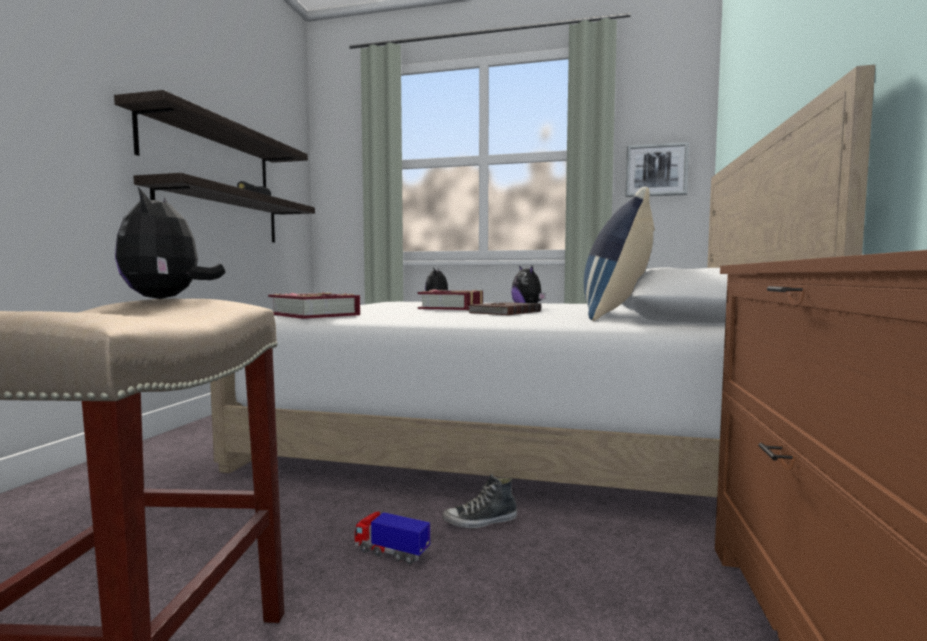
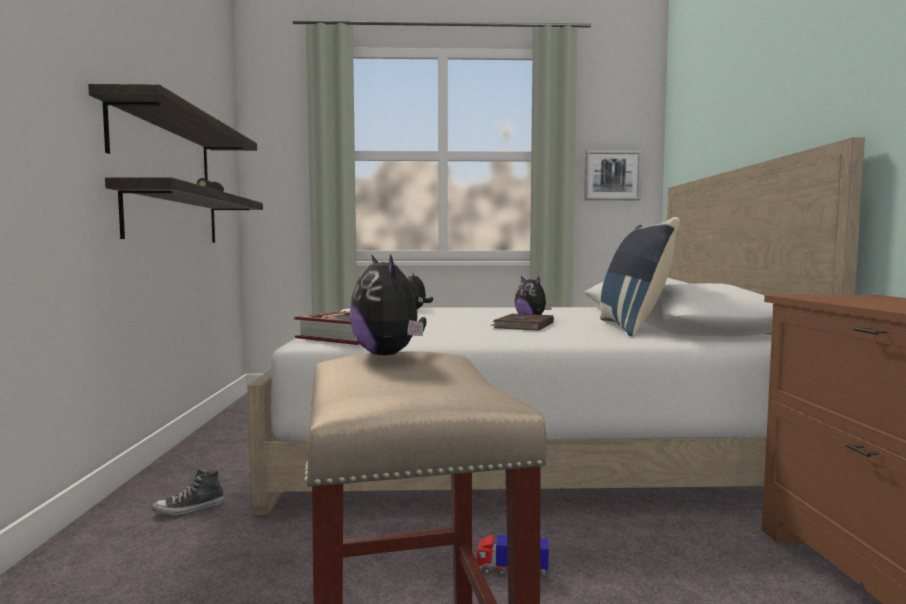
camera: 15 degrees left, 0 degrees up
book [418,289,483,310] -> none
shoe [442,474,517,529] -> shoe moved to [152,467,225,515]

